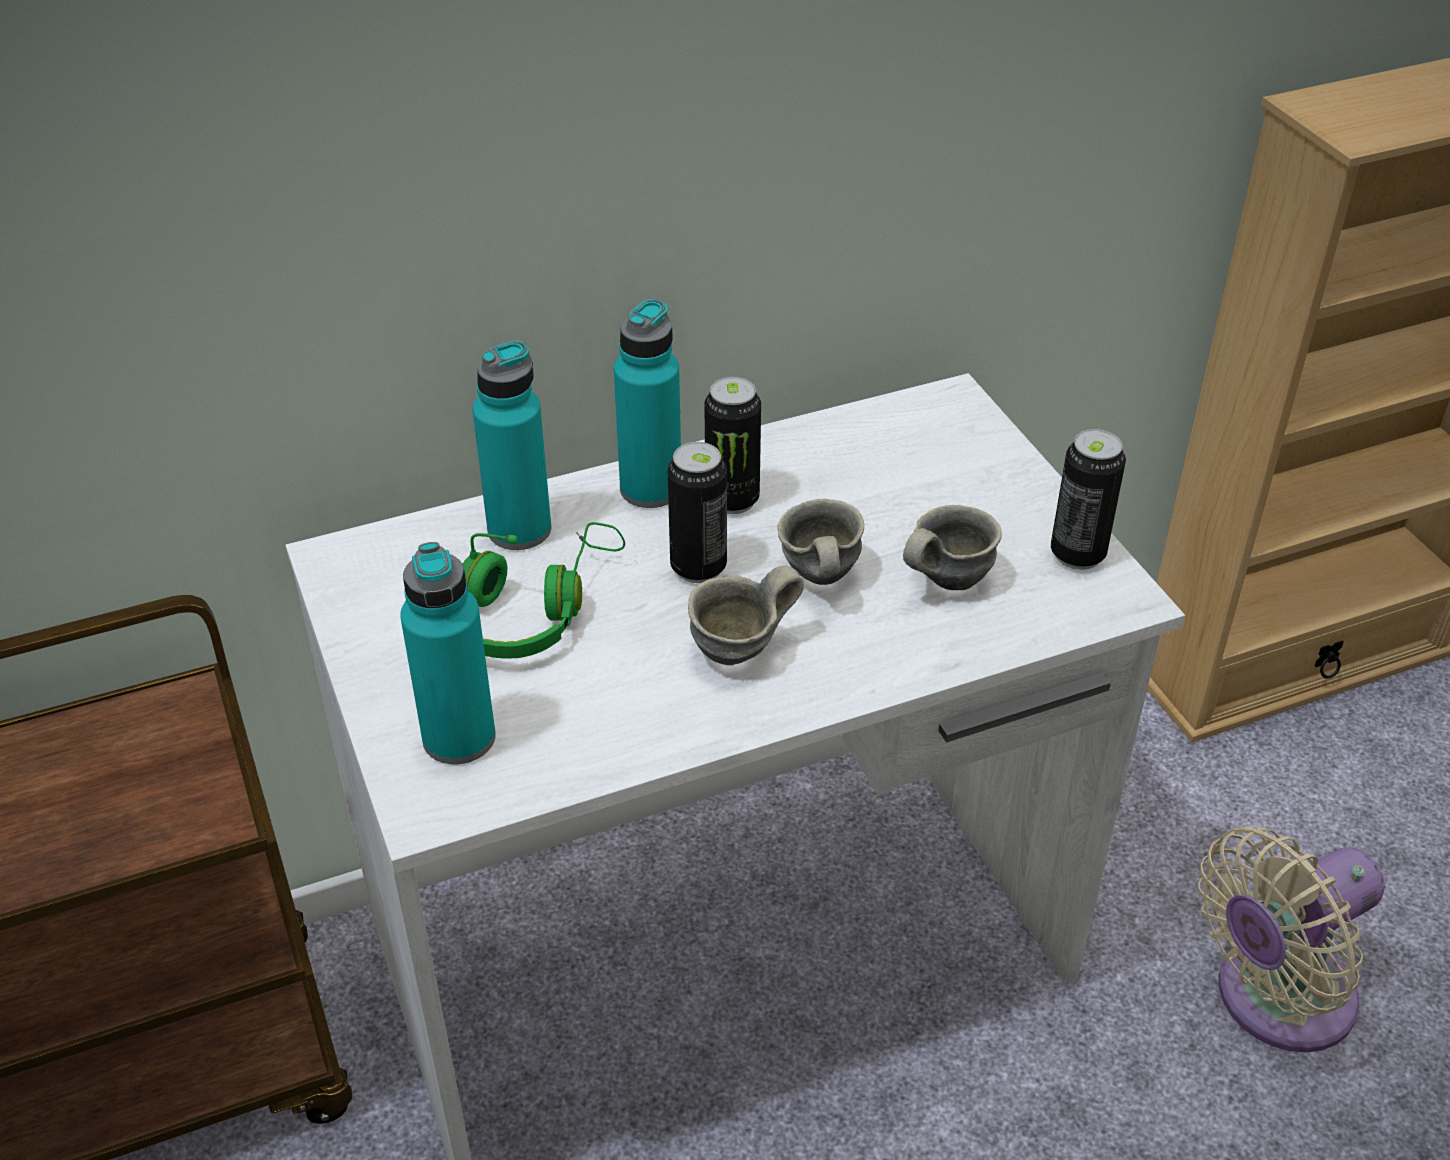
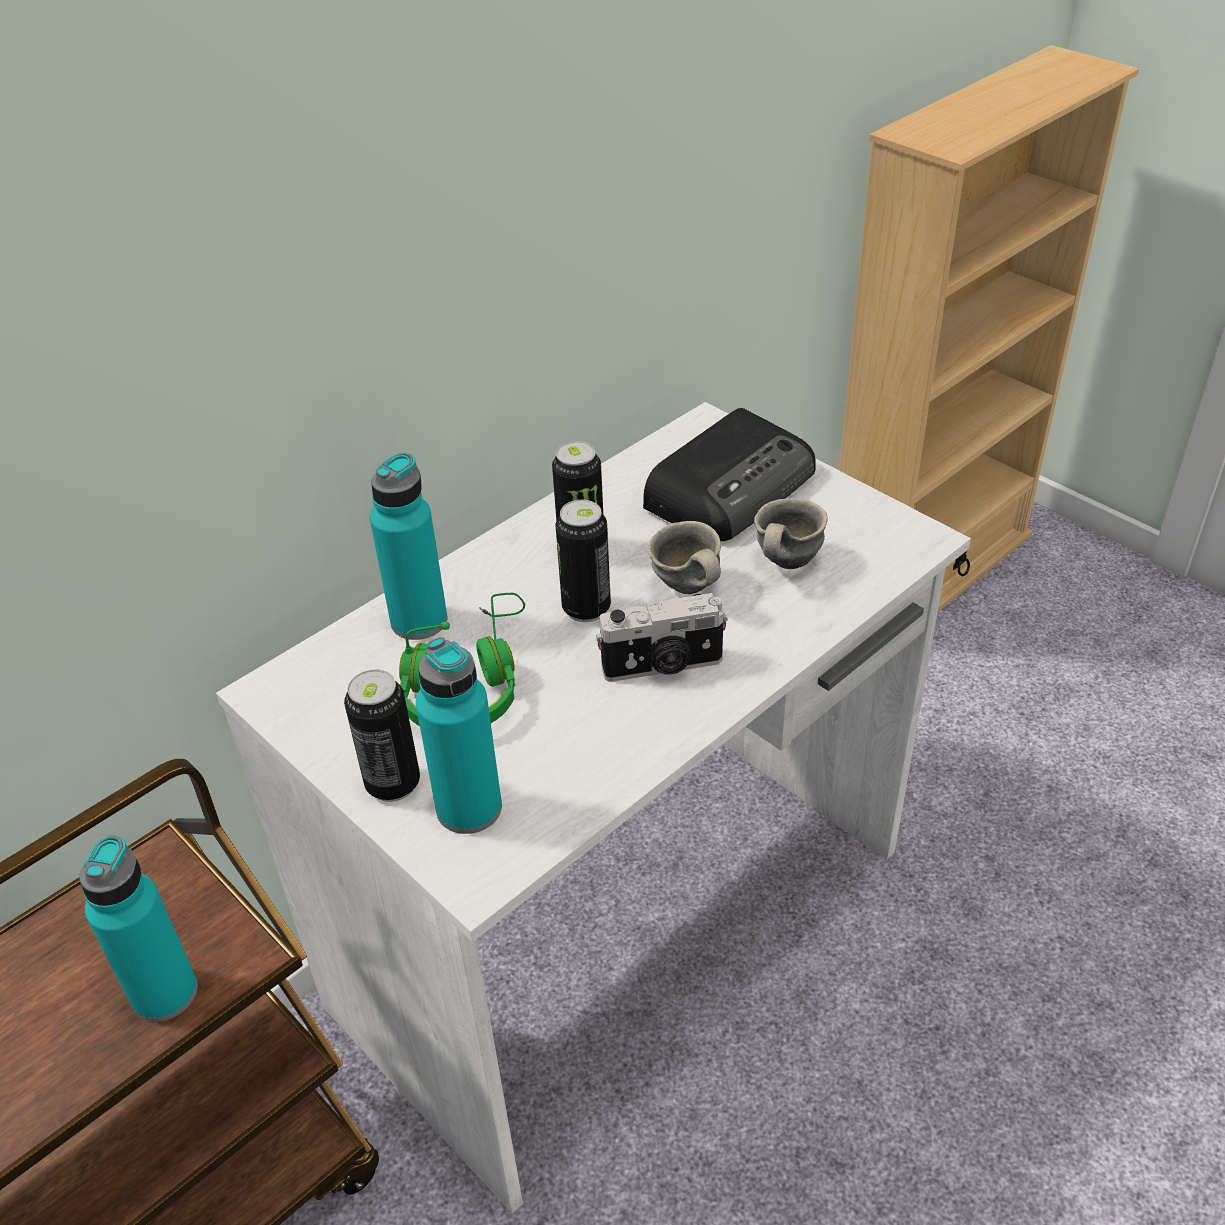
camera: 20 degrees left, 0 degrees up
turquoise bottle [614,299,681,508] -> turquoise bottle moved to [79,836,198,1022]
grey mug [688,565,804,665] -> camera [596,593,728,682]
can [1051,429,1126,570] -> can moved to [344,670,420,802]
beige fan [1198,827,1385,1052] -> none
none -> radio [643,408,816,542]

